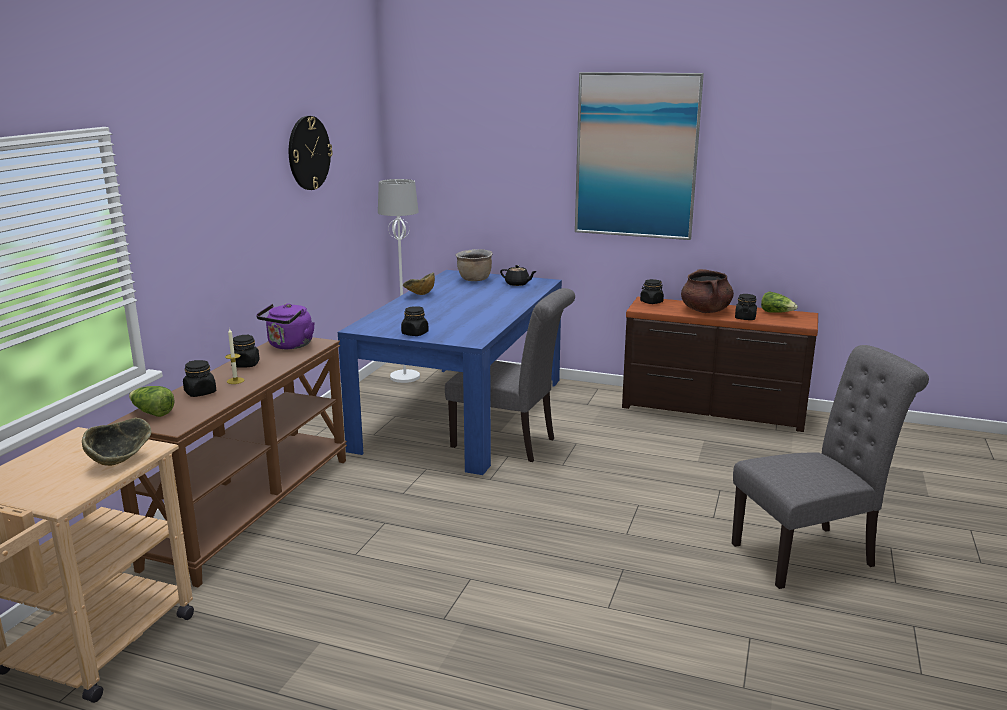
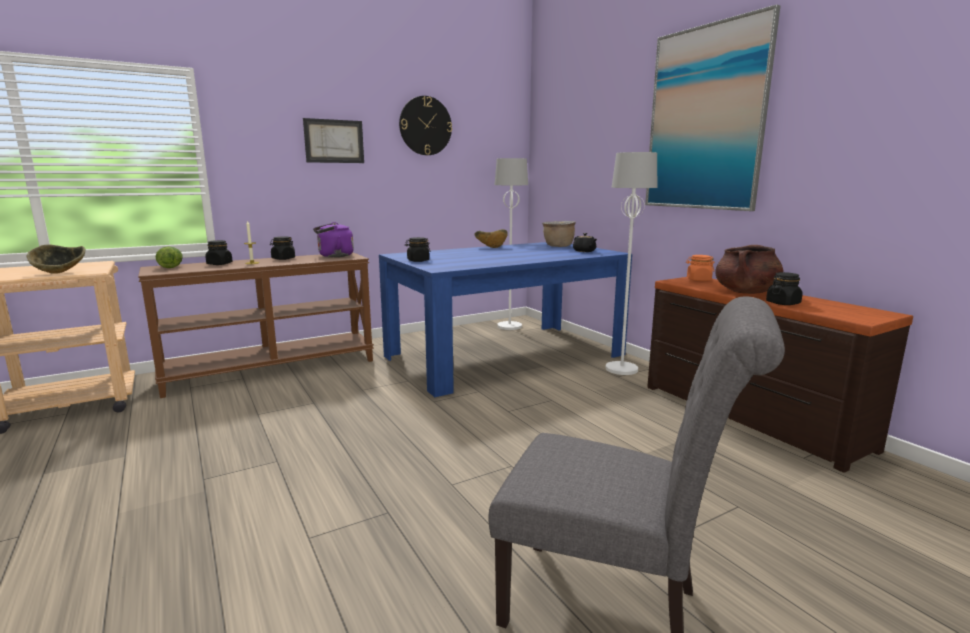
camera: 40 degrees right, 5 degrees down
grey chair [445,288,575,462] -> none
black jar [640,279,664,304] -> orange jar [686,255,714,281]
lettuce [761,291,798,313] -> none
none -> picture [303,118,364,163]
none -> white floor lamp [606,152,657,375]

